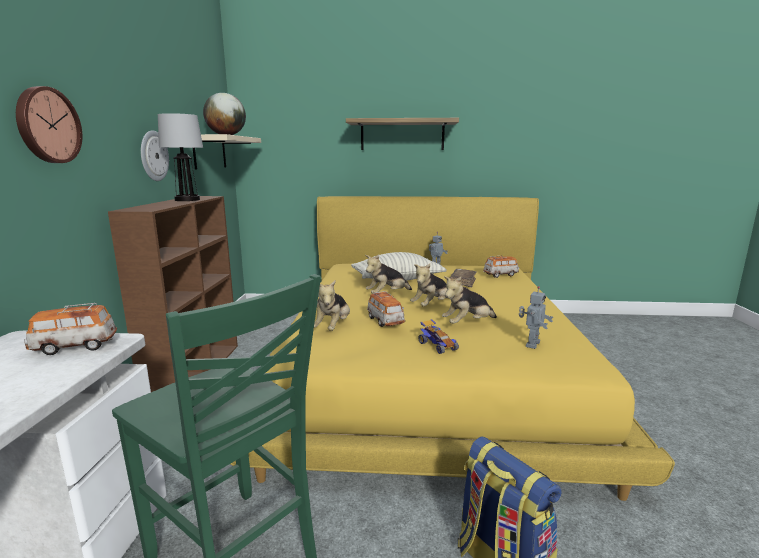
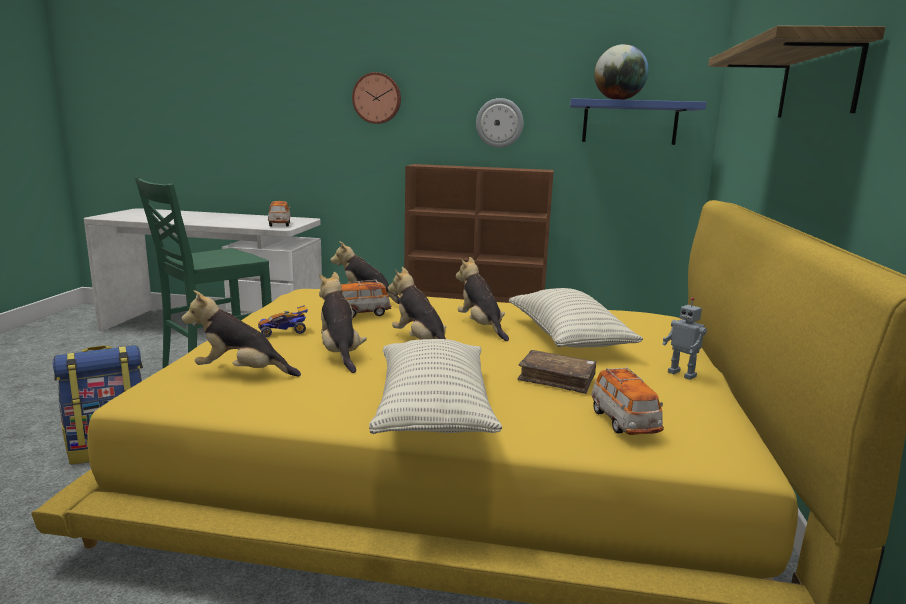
camera: 95 degrees right, 0 degrees up
table lamp [158,113,203,201] -> none
beige shelf [193,134,261,169] -> blue shelf [570,98,707,145]
toy robot [519,286,553,349] -> plush toy [181,290,301,377]
none -> pillow [369,339,502,434]

